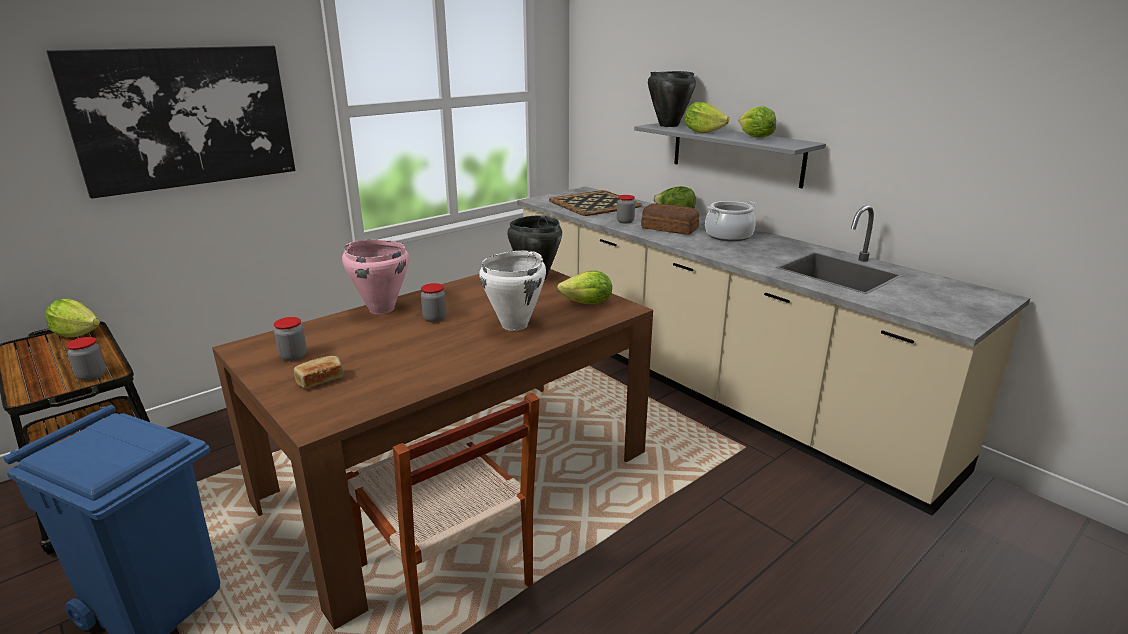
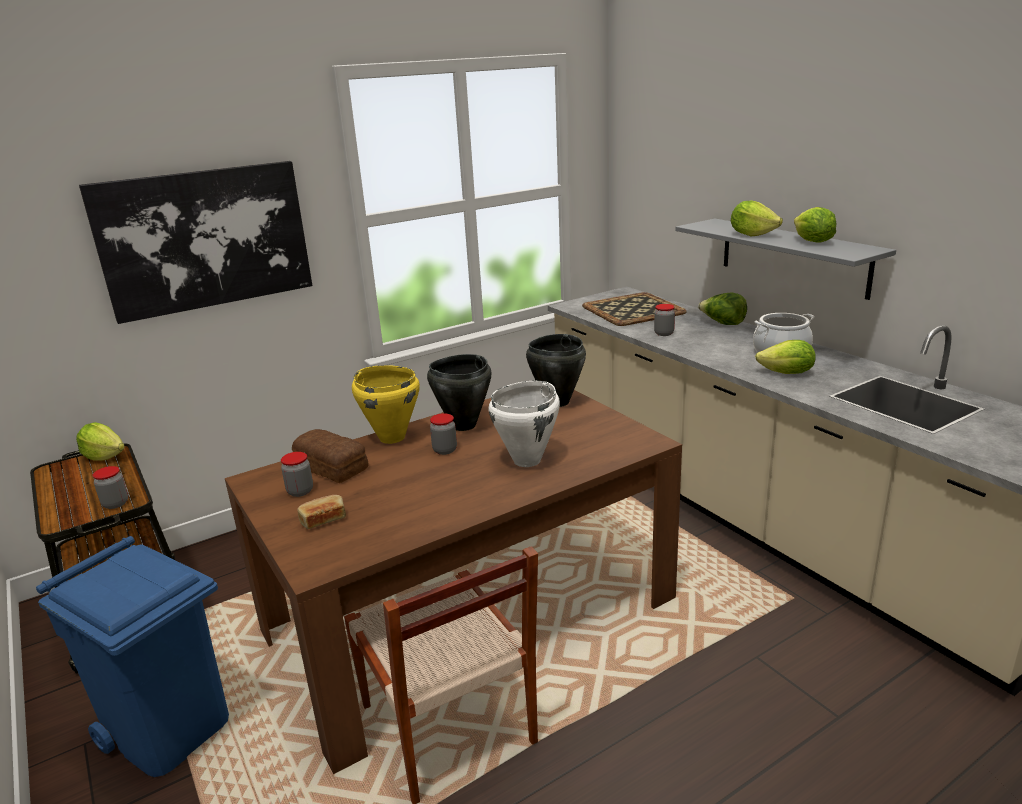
camera: 10 degrees right, 0 degrees up
pink cooking pot [342,240,409,314] -> yellow cooking pot [352,365,420,444]
lettuce [557,271,612,304] -> lettuce moved to [755,340,816,374]
bread [641,203,699,235] -> bread moved to [292,429,369,483]
black cooking pot [648,71,696,127] -> black cooking pot moved to [427,354,492,431]

